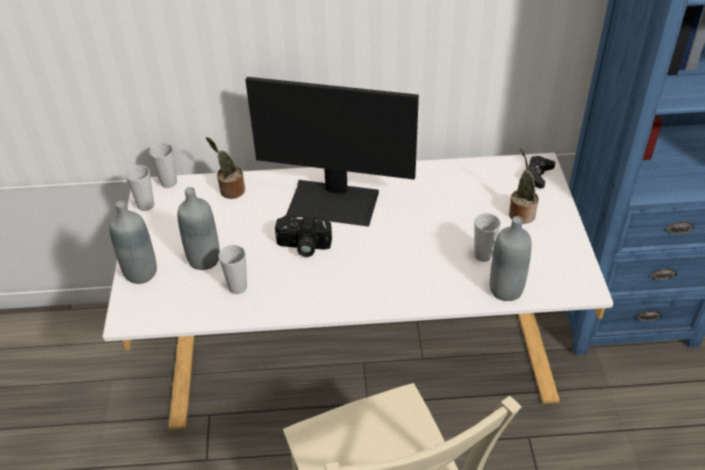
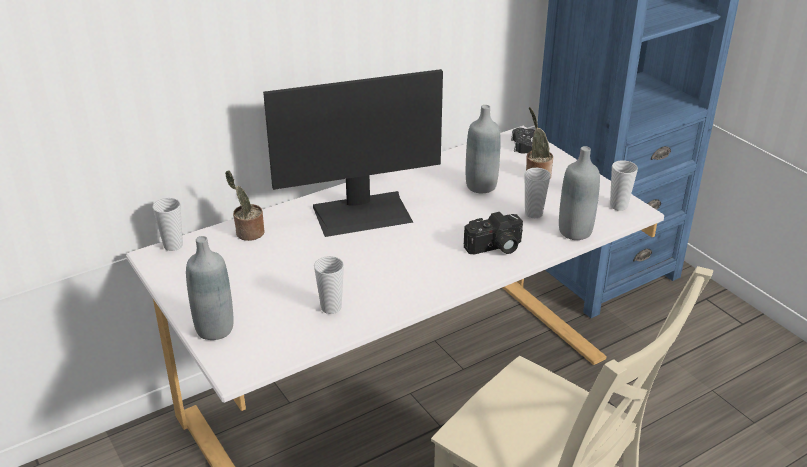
camera: 30 degrees left, 10 degrees down
cup [125,165,154,211] -> cup moved to [610,160,638,211]
grey bottle [177,187,220,270] -> grey bottle moved to [466,105,501,193]
camera [275,215,332,257] -> camera moved to [464,212,523,254]

